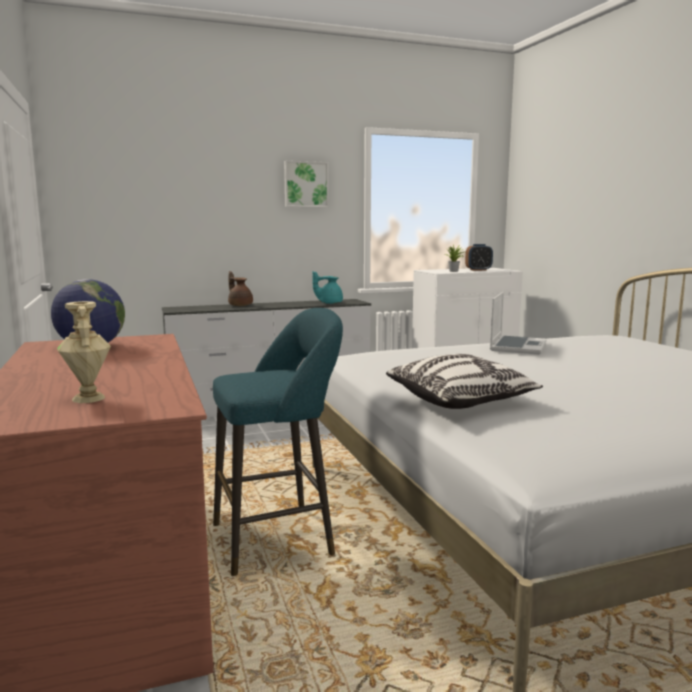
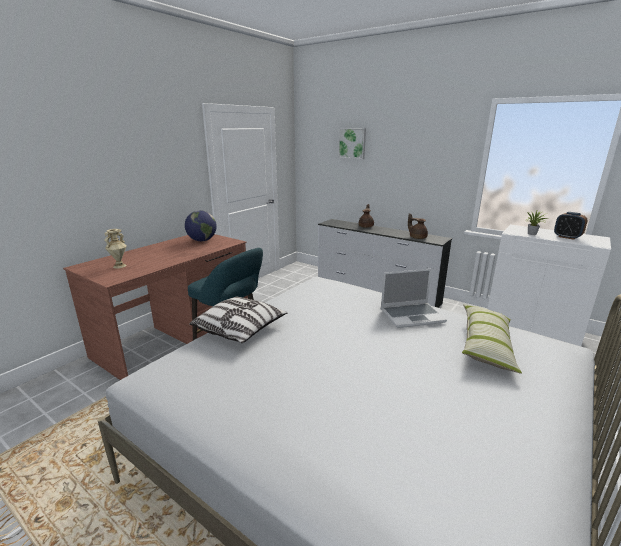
camera: 55 degrees right, 10 degrees up
picture [284,161,329,207] -> picture moved to [338,128,366,159]
turquoise teapot [312,271,343,304] -> brown teapot [408,213,428,239]
none -> pillow [462,304,522,374]

